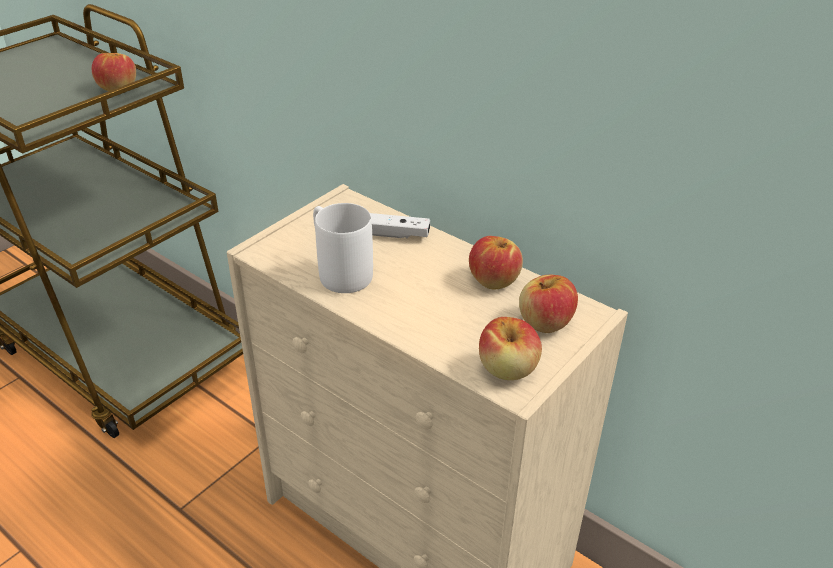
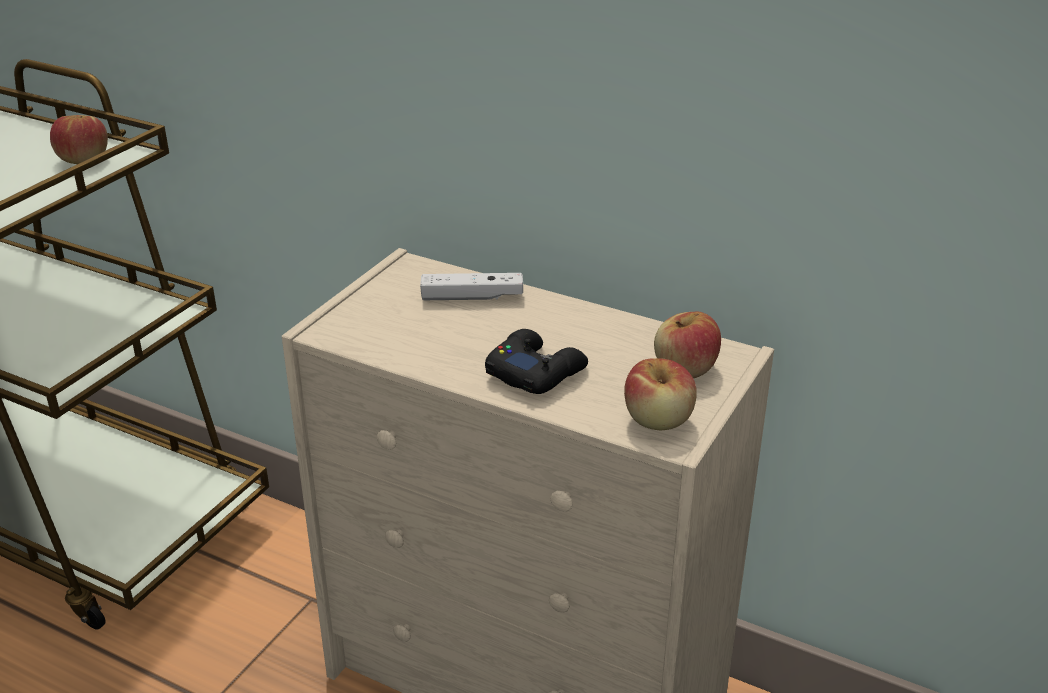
camera: 10 degrees left, 5 degrees down
white mug [313,203,373,293] -> none
apple [469,236,523,289] -> none
none -> black game controller [485,329,588,394]

